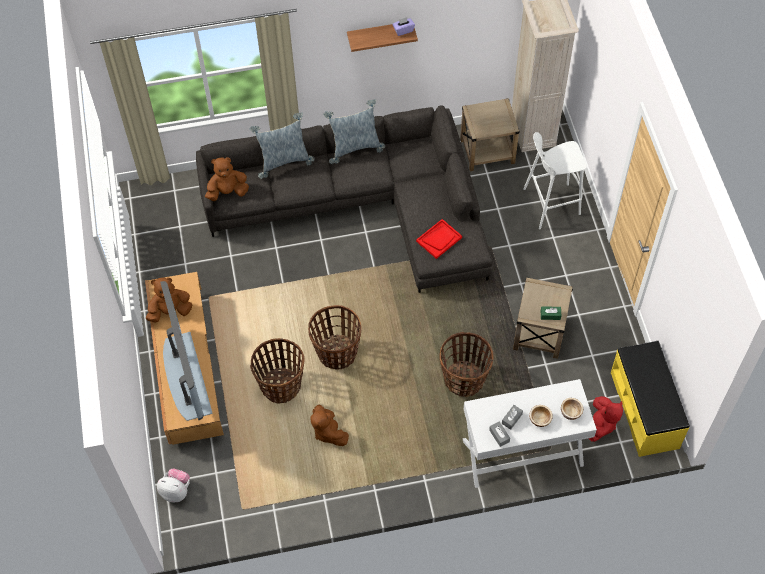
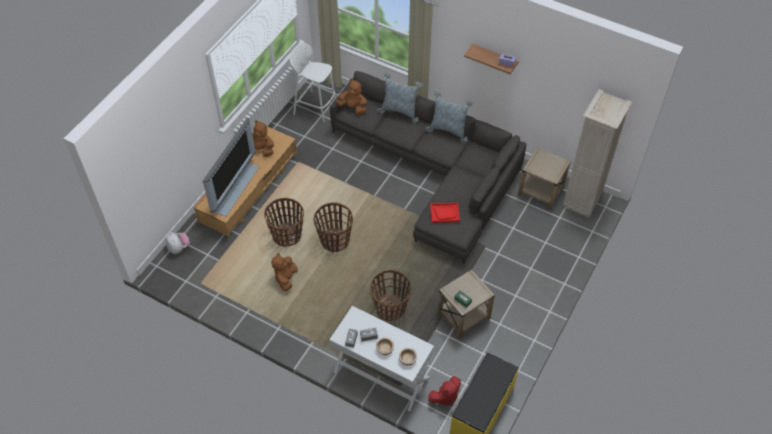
camera: 40 degrees right, 5 degrees down
white stool [523,132,587,229] -> white stool moved to [290,43,336,122]

